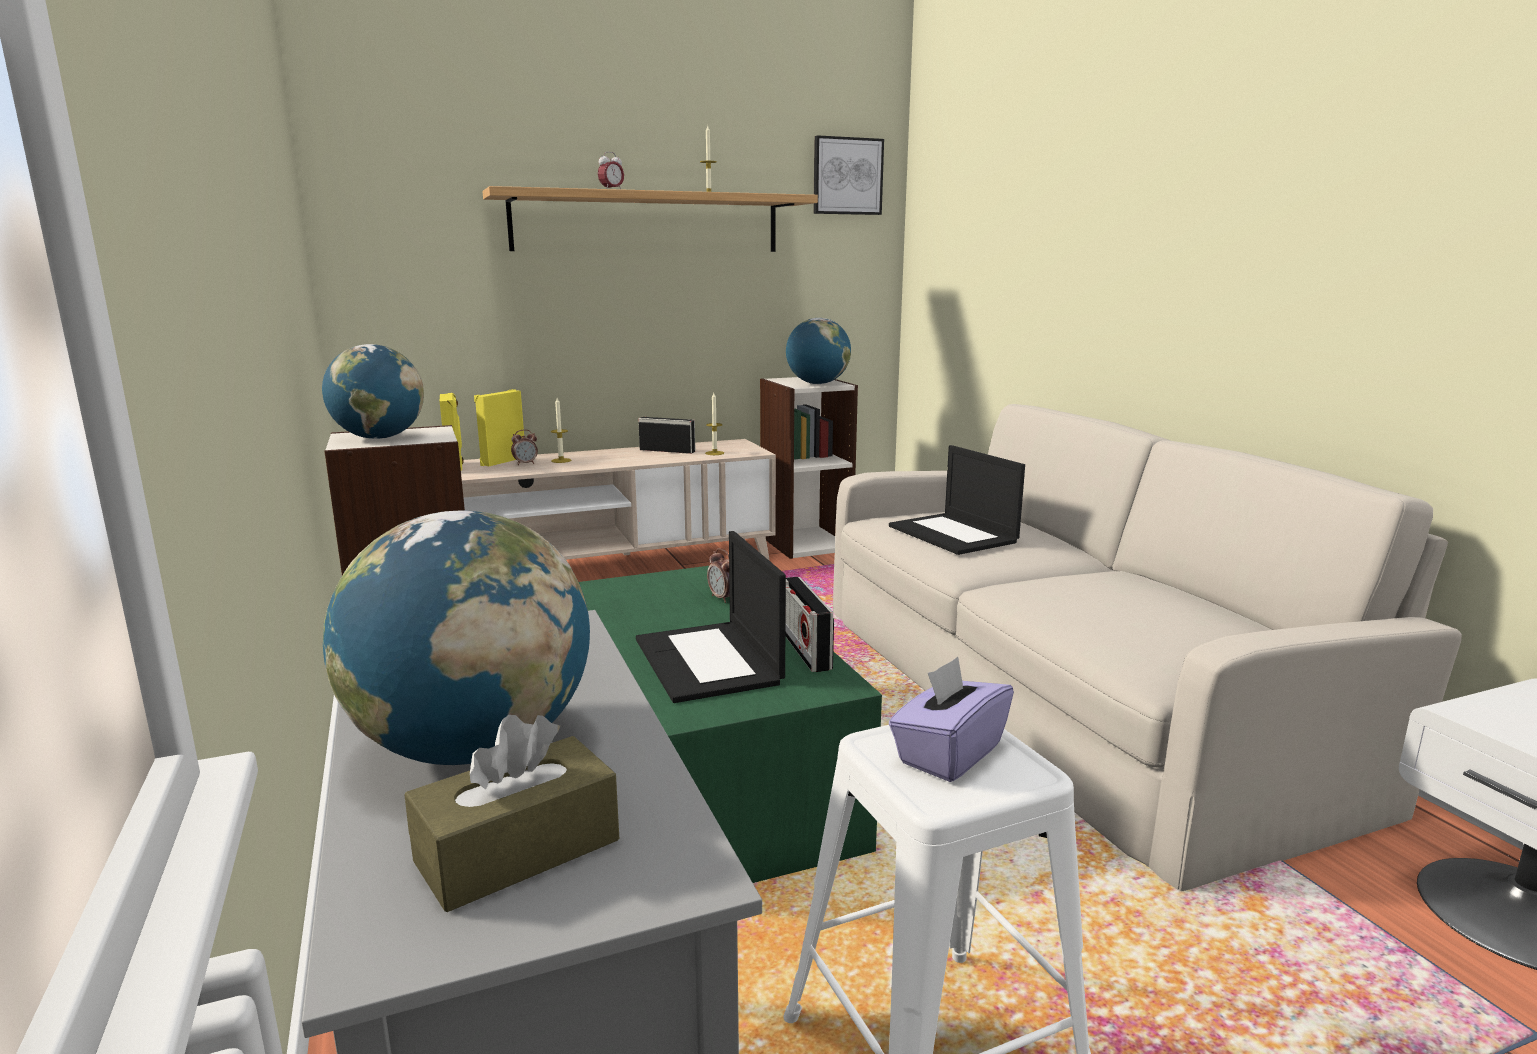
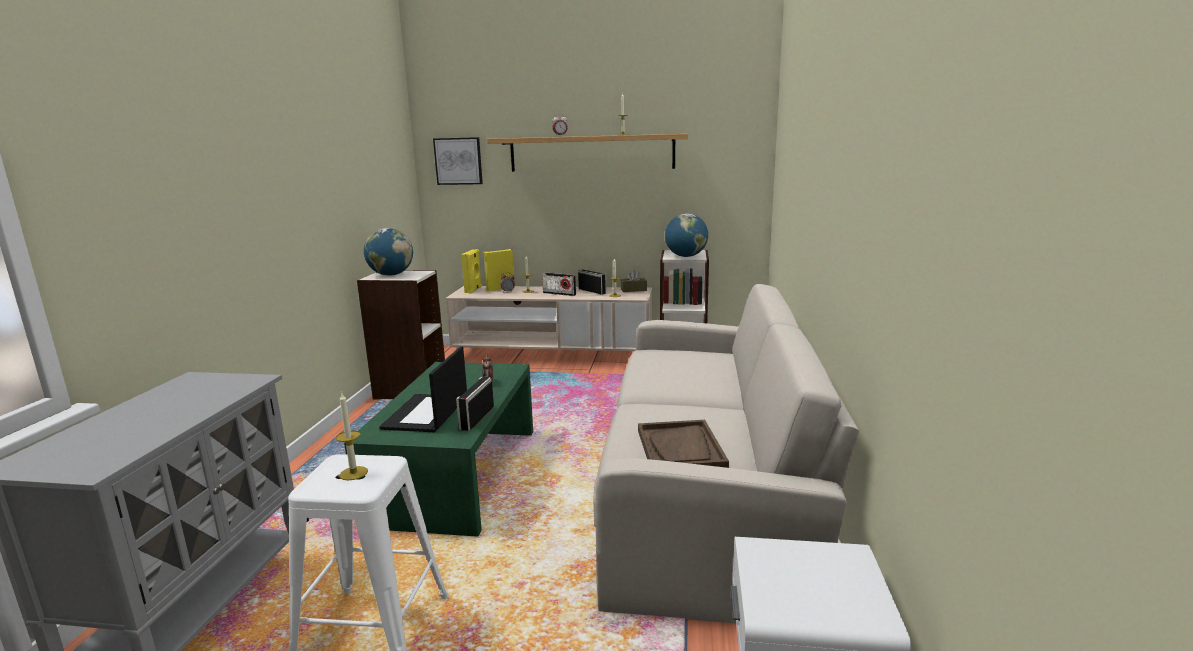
camera: 30 degrees right, 0 degrees up
globe [323,510,590,765] -> none
brown tissue box [404,715,619,912] -> brown tissue box moved to [620,270,647,292]
picture [813,135,884,215] -> picture moved to [433,137,483,185]
laptop [889,445,1025,555] -> none
purple tissue box [889,657,1014,782] -> candle [336,393,368,480]
none -> radio [542,273,576,296]
none -> brown tray [638,420,729,468]

